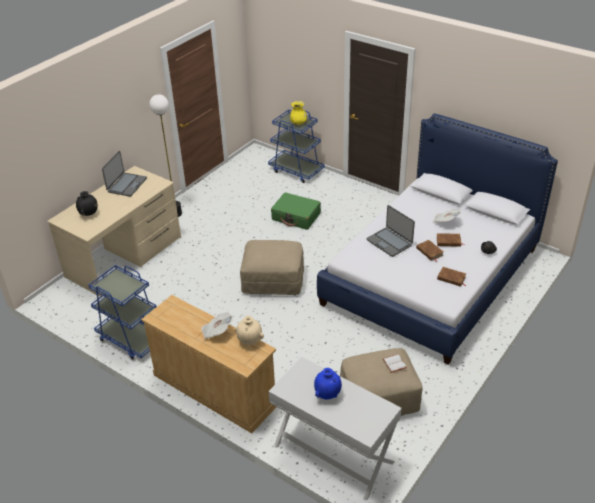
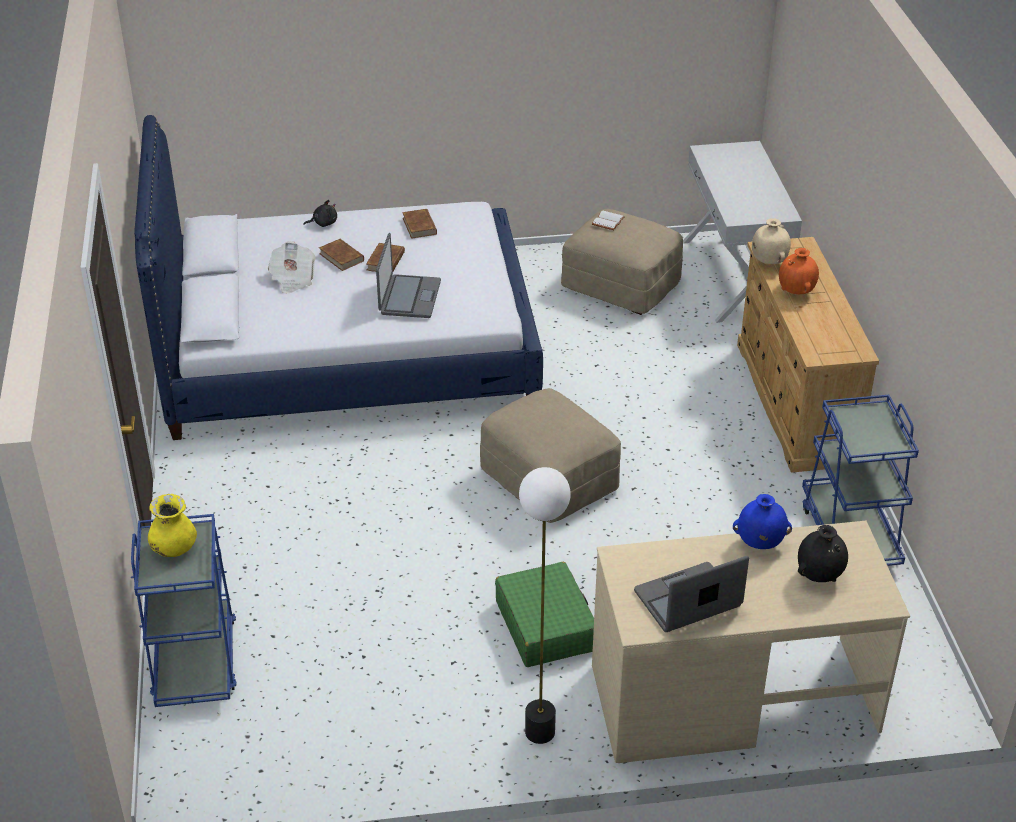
camera: 135 degrees left, 0 degrees up
newspaper [201,312,233,339] -> orange vase [779,248,819,294]
green suitcase [271,192,321,230] -> green suitcase moved to [495,562,594,667]
blue vase [314,368,342,399] -> blue vase moved to [733,494,792,549]

